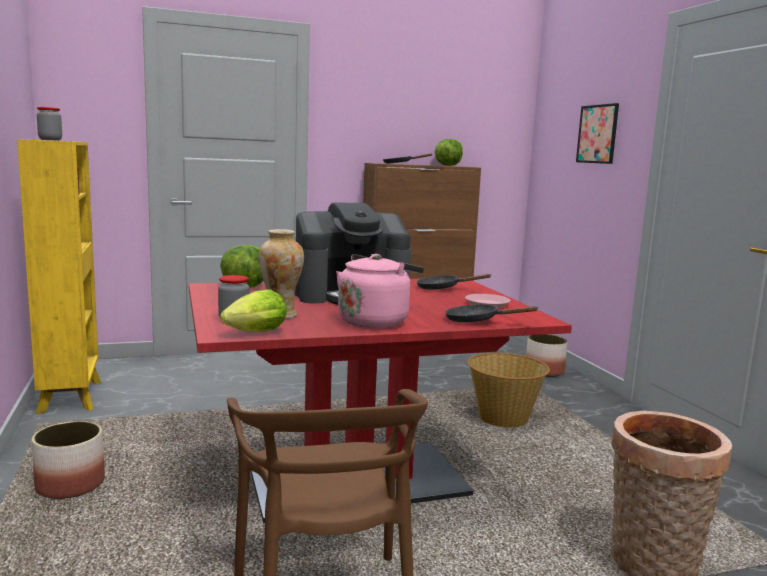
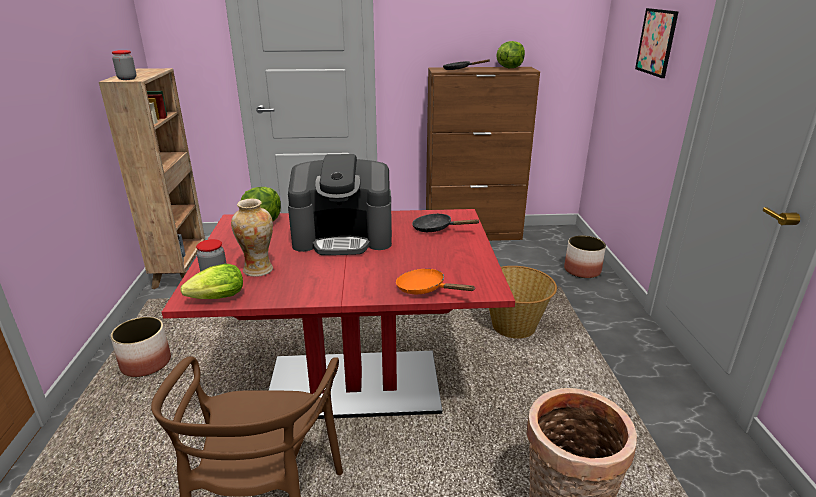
camera: 15 degrees right, 15 degrees up
yellow bookcase [17,139,101,414] -> brown bookcase [99,68,205,289]
pink kettle [336,254,424,328] -> none
black frying pan [445,304,539,322] -> orange frying pan [396,269,475,294]
pink plate [465,294,511,308] -> none

